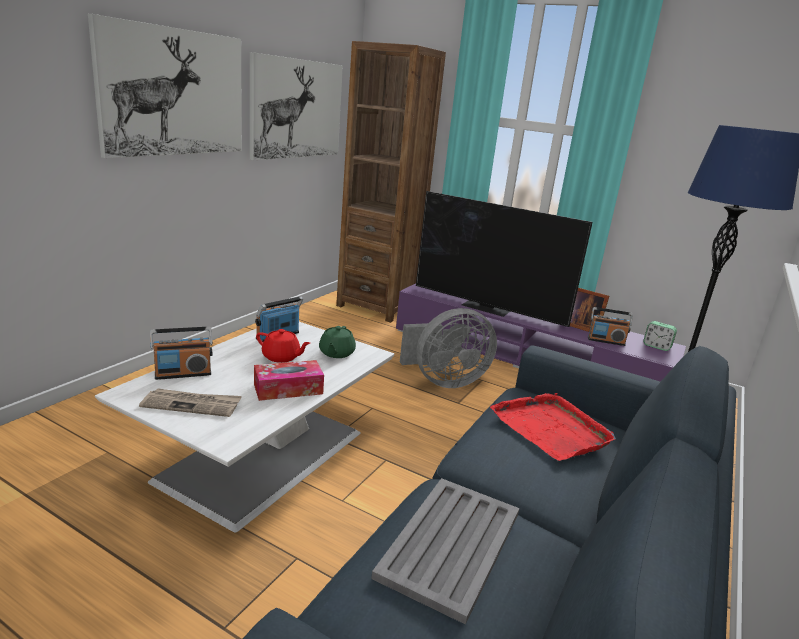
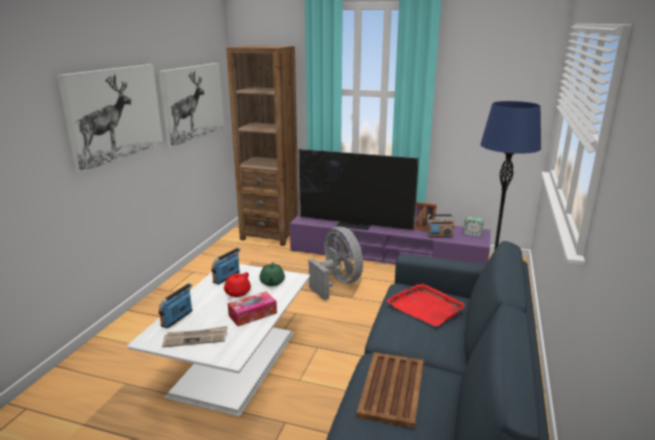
camera: 10 degrees left, 0 degrees up
radio [150,327,213,380] -> radio turned 150 degrees clockwise [159,283,193,328]
red teapot [256,329,310,363] -> red teapot turned 105 degrees clockwise [223,272,251,297]
grey tray [371,478,520,625] -> brown tray [357,352,423,428]
grey fan [400,308,497,388] -> grey fan turned 90 degrees counterclockwise [309,227,363,300]

